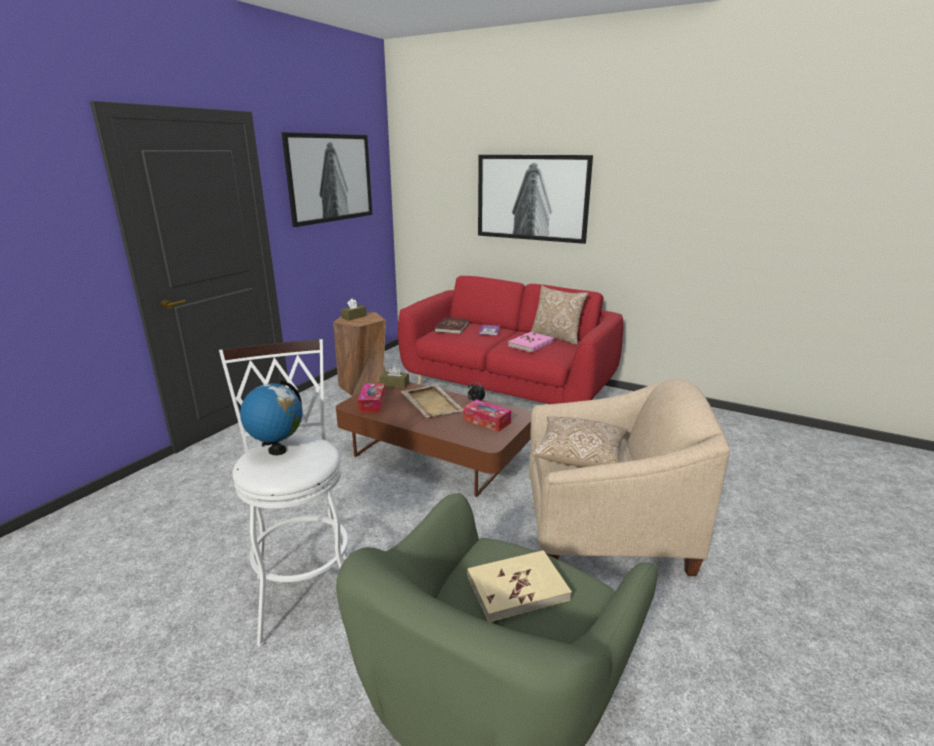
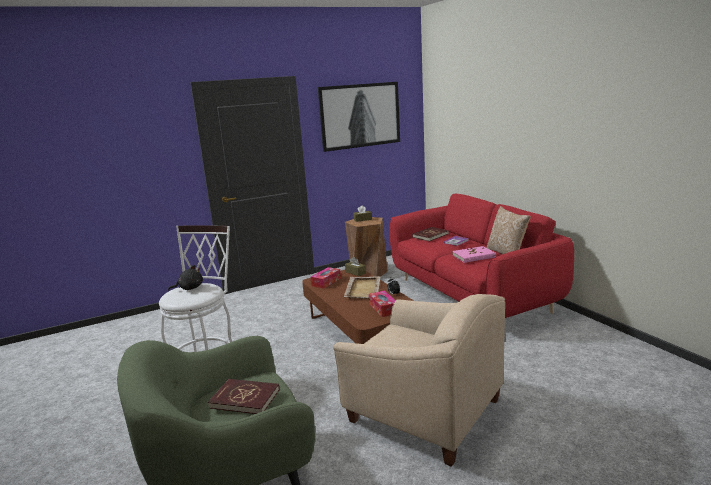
camera: 35 degrees right, 5 degrees down
globe [240,379,303,455] -> black plush toy [168,265,203,290]
beige book [467,550,572,622] -> red book [208,379,280,414]
picture [478,155,593,244] -> none
pillow [532,417,628,467] -> none

